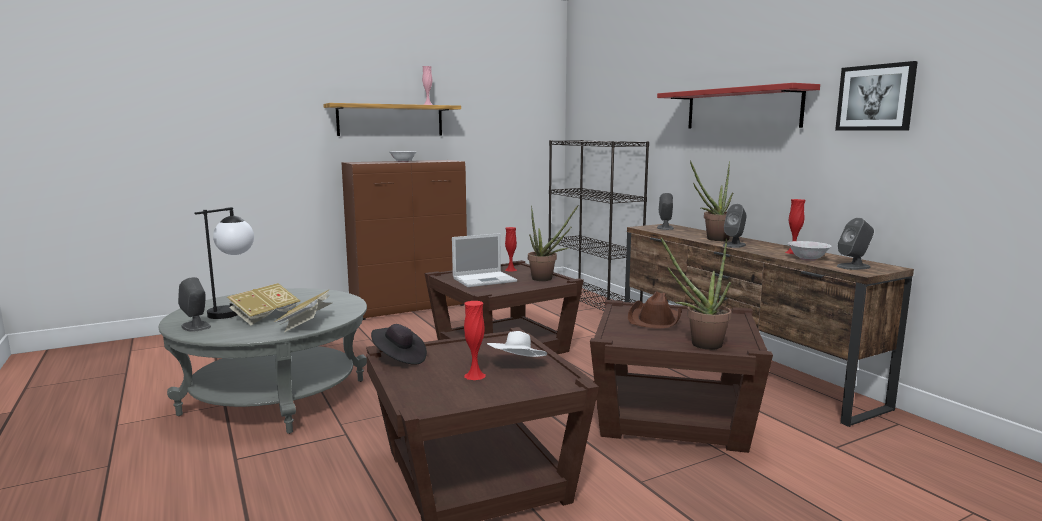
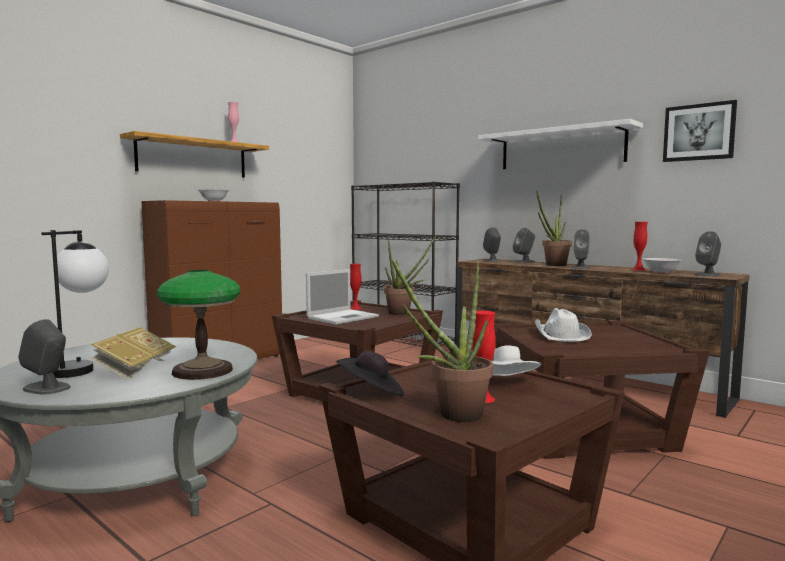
camera: 20 degrees left, 5 degrees down
book [274,289,332,332] -> table lamp [157,270,240,380]
brown hat [628,292,682,328] -> white hat [535,308,592,342]
red shelf [657,83,820,129] -> white shelf [478,119,643,169]
potted plant [661,237,732,350] -> potted plant moved to [392,259,493,422]
none -> grey speaker [513,228,535,263]

